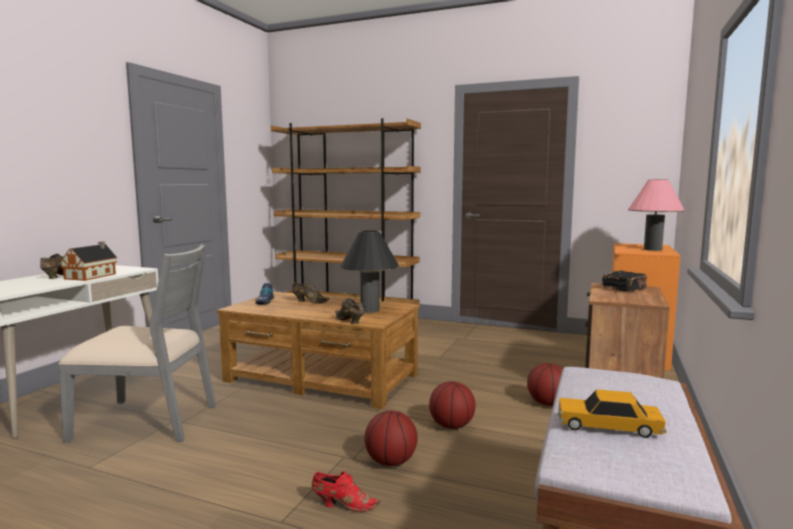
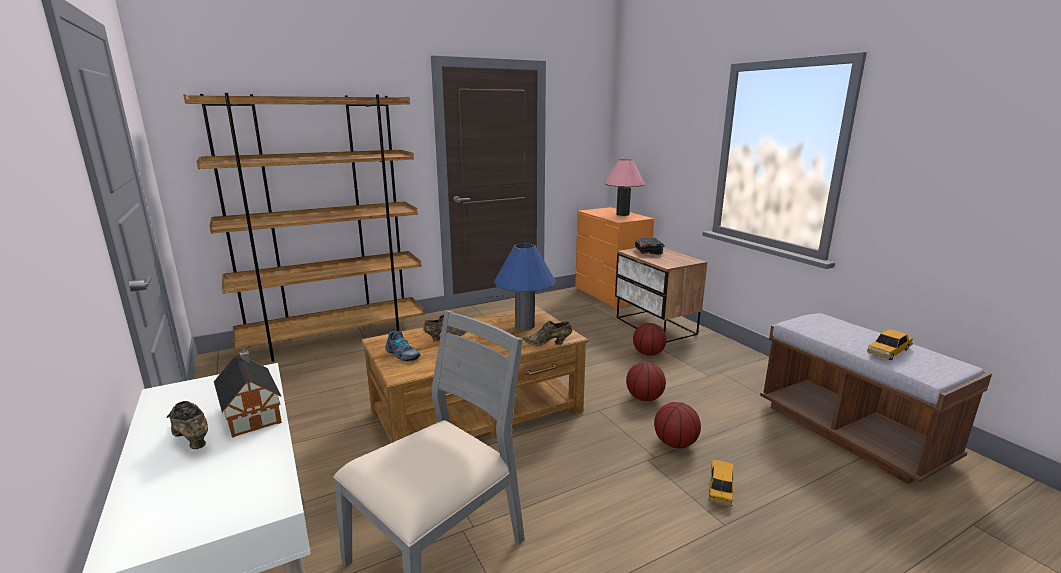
camera: 50 degrees left, 10 degrees up
red shoe [312,471,380,511] -> toy car [708,460,733,507]
black table lamp [340,230,399,313] -> blue table lamp [494,243,555,330]

